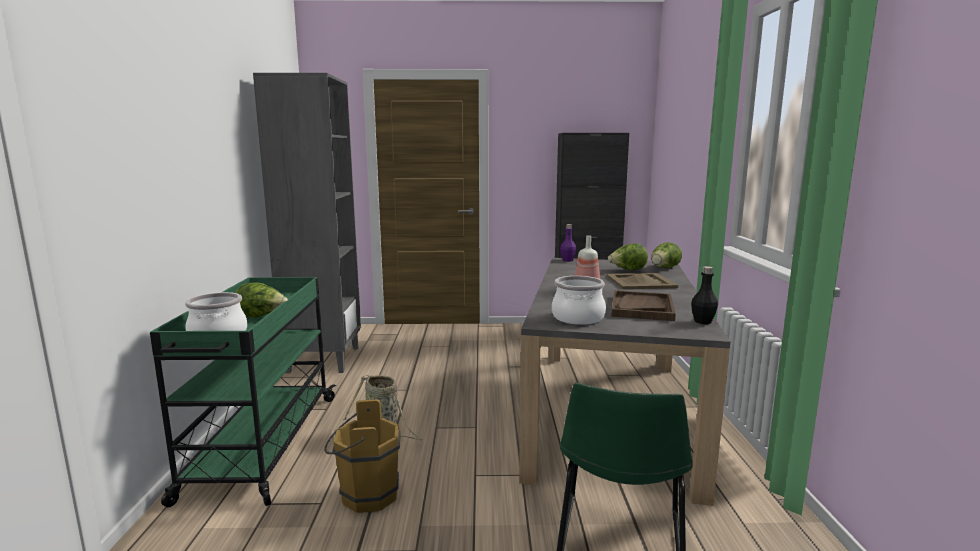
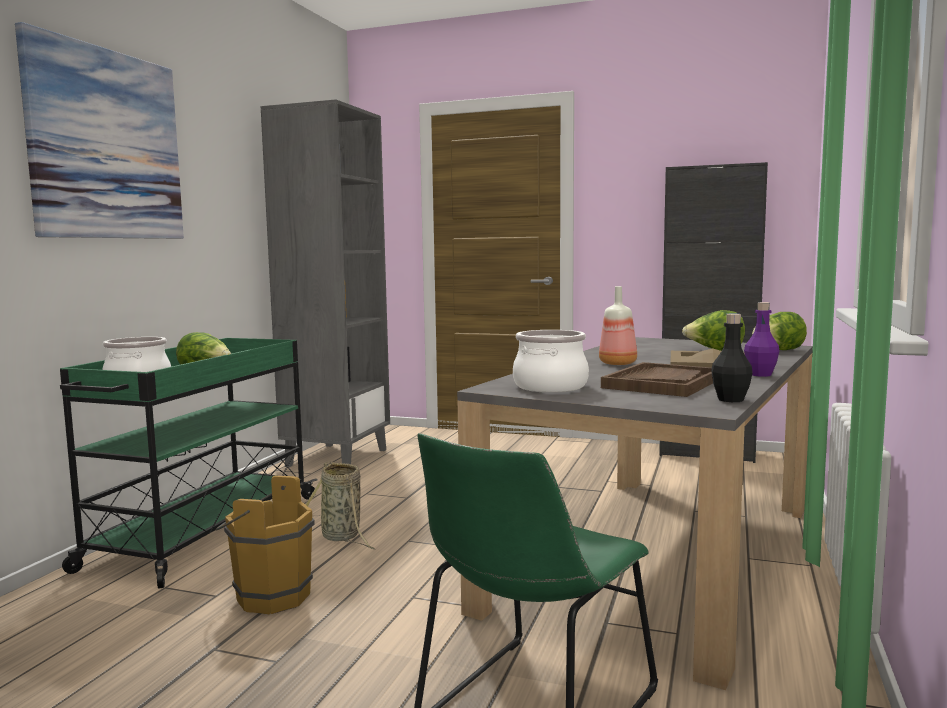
camera: 20 degrees right, 5 degrees down
purple bottle [560,224,576,262] -> purple bottle moved to [744,302,779,377]
none -> picture [15,22,184,239]

